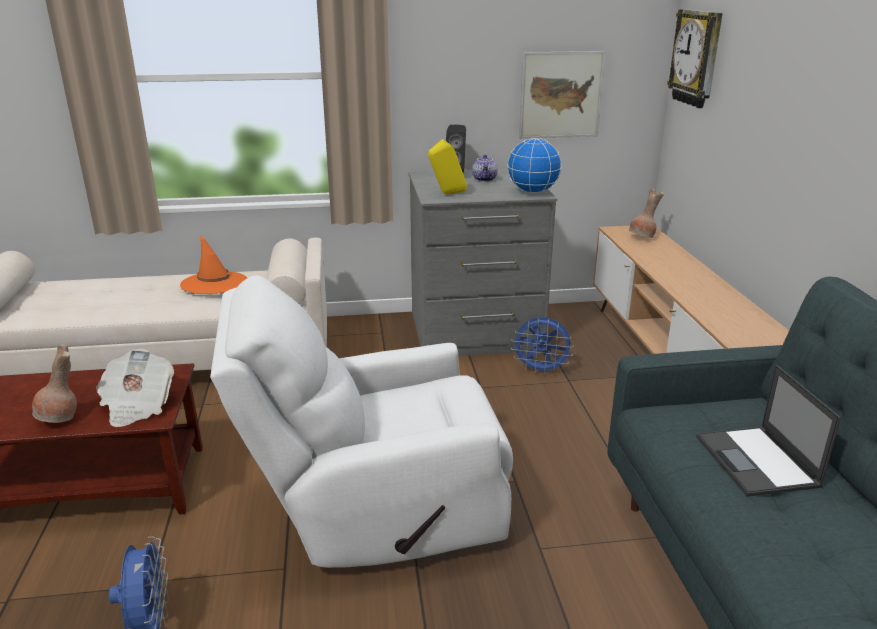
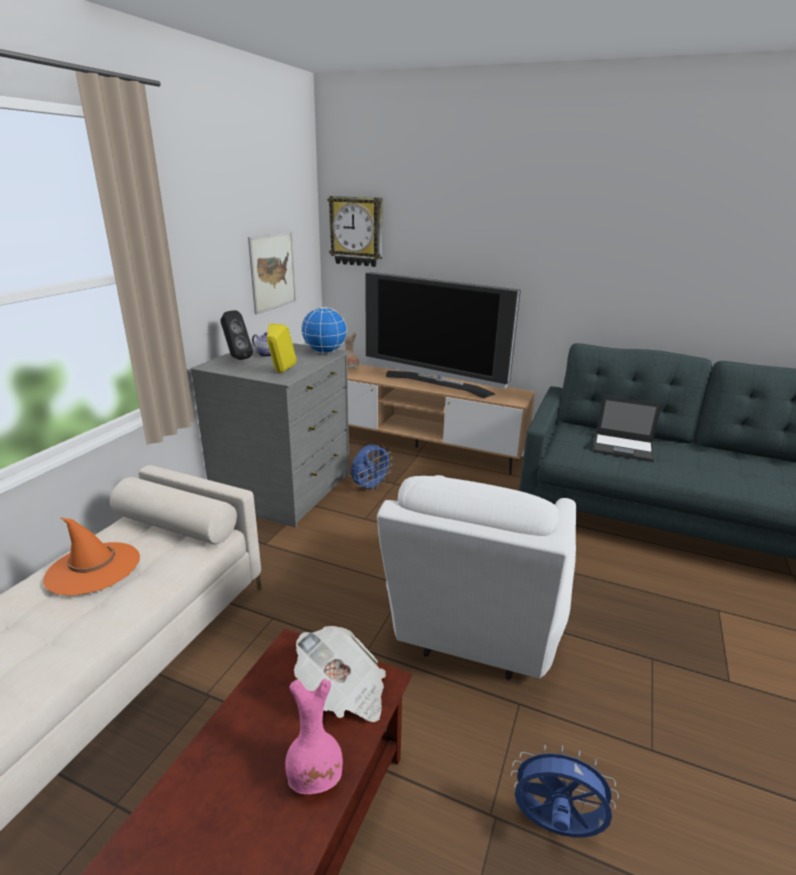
camera: 60 degrees left, 0 degrees up
brown vase [32,345,77,423] -> pink vase [285,679,343,794]
none -> television [365,272,521,398]

